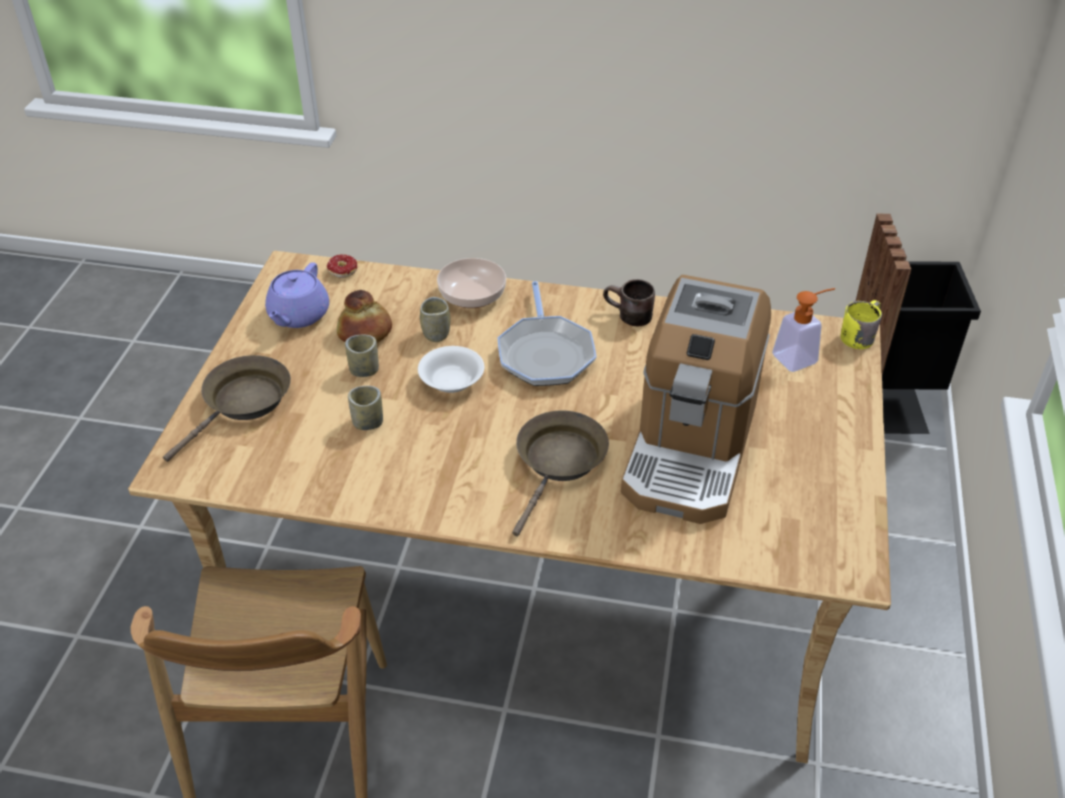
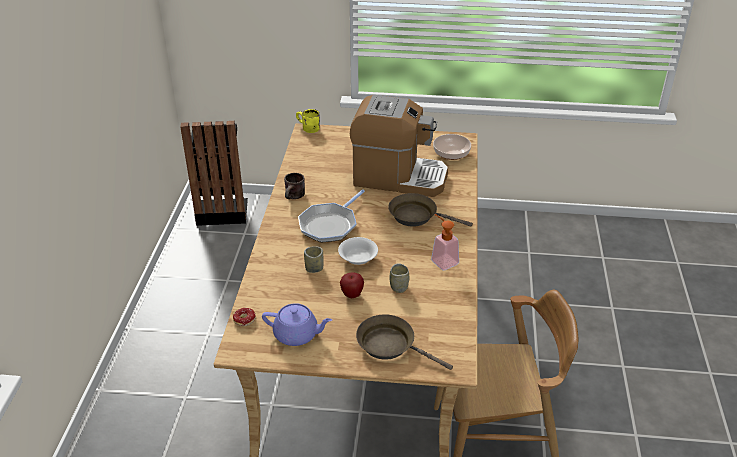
camera: 95 degrees left, 5 degrees down
bread [336,290,392,343] -> none
cup [345,335,379,377] -> apple [340,272,364,298]
bowl [437,258,506,308] -> bowl moved to [433,134,471,160]
frying pan [498,281,597,386] -> frying pan turned 135 degrees clockwise [298,189,365,242]
soap dispenser [772,288,835,372] -> soap dispenser moved to [431,214,459,270]

